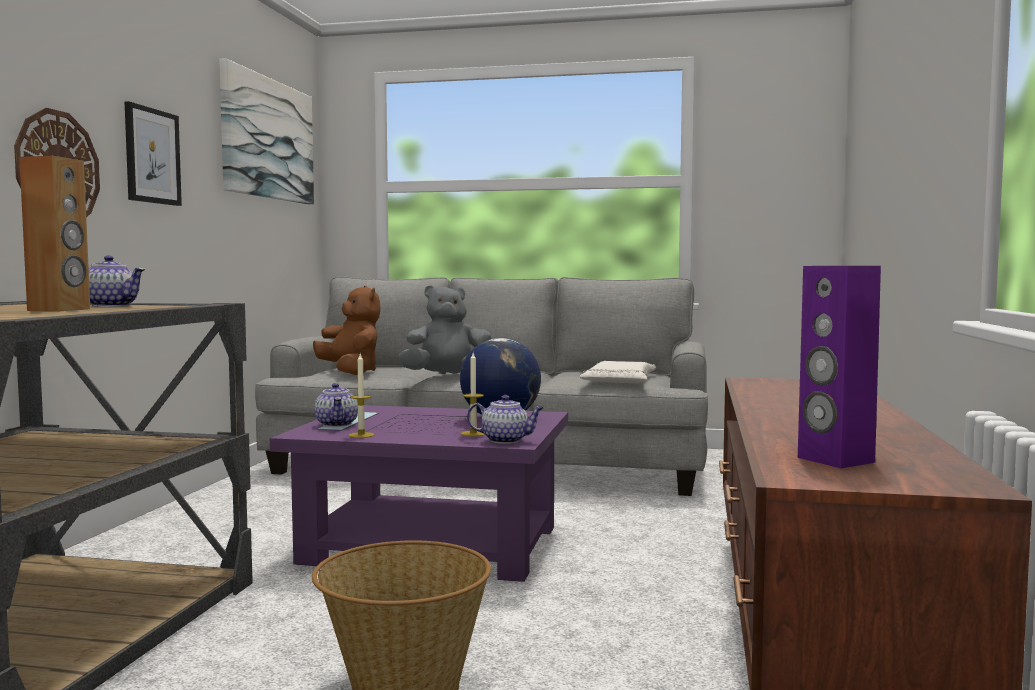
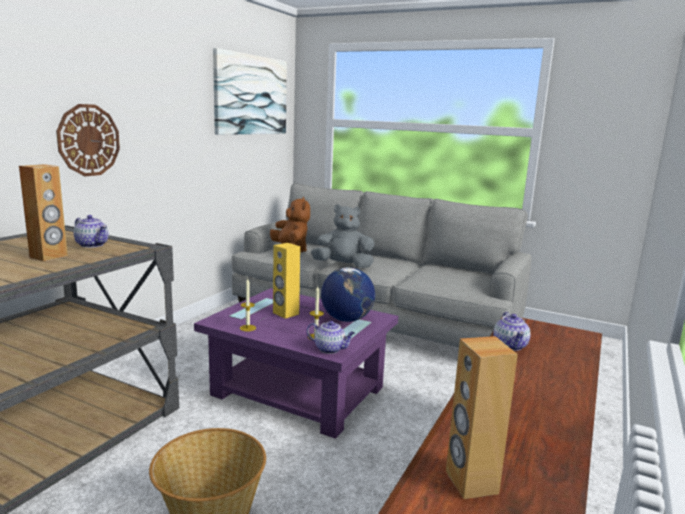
camera: 15 degrees right, 10 degrees up
picture [125,101,182,206] -> none
teapot [314,383,358,427] -> teapot moved to [494,312,531,351]
white pillow [580,361,657,383] -> none
purple speaker [798,266,881,468] -> brown speaker [446,336,518,499]
none -> yellow speaker [273,243,300,319]

